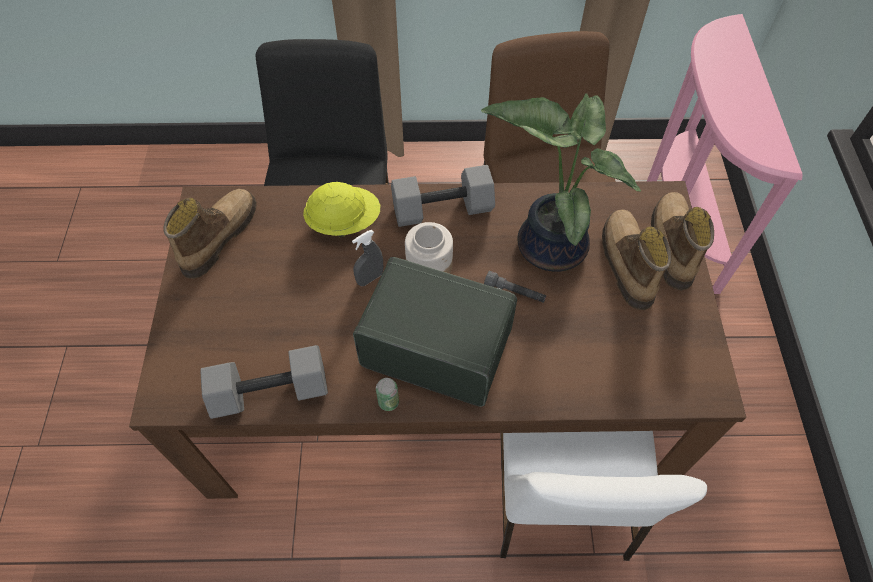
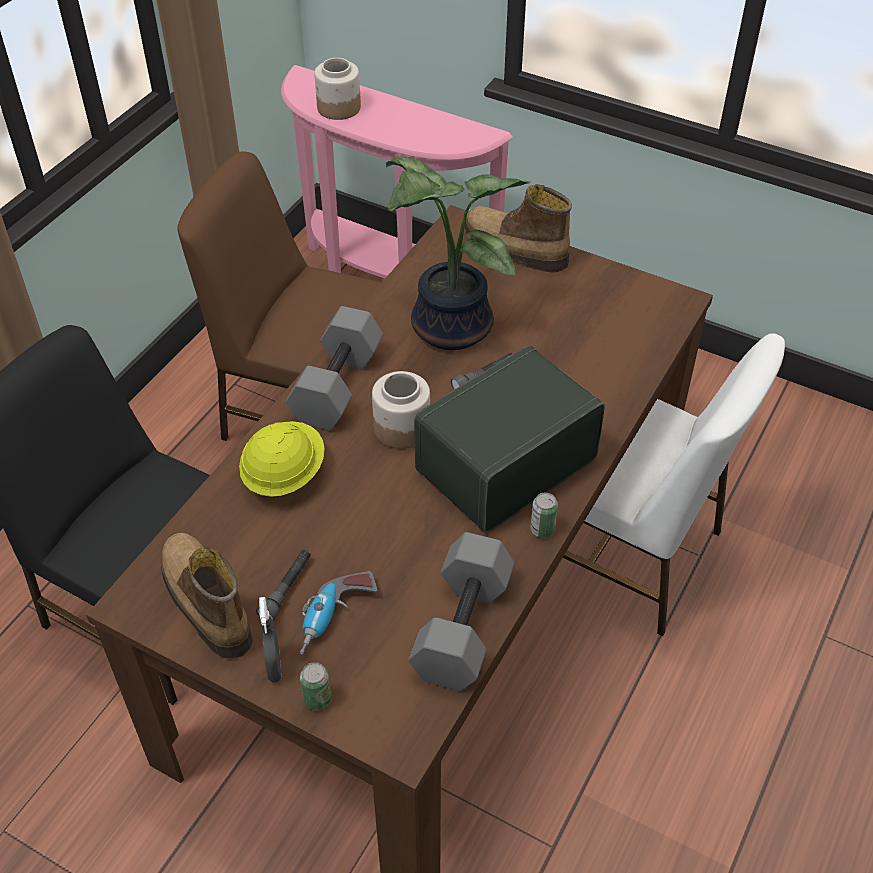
camera: 60 degrees left, 10 degrees down
grey spray bottle [352,230,383,286] -> grey spray bottle moved to [259,597,281,683]
boot [602,210,671,310] -> none
none -> grey flashlight [256,550,311,621]
none -> power drill [300,571,377,655]
none -> can [300,662,331,710]
none -> jar [314,58,361,120]

